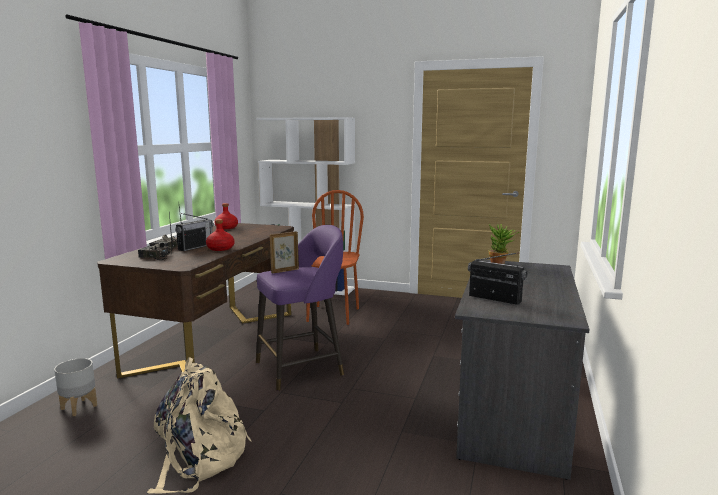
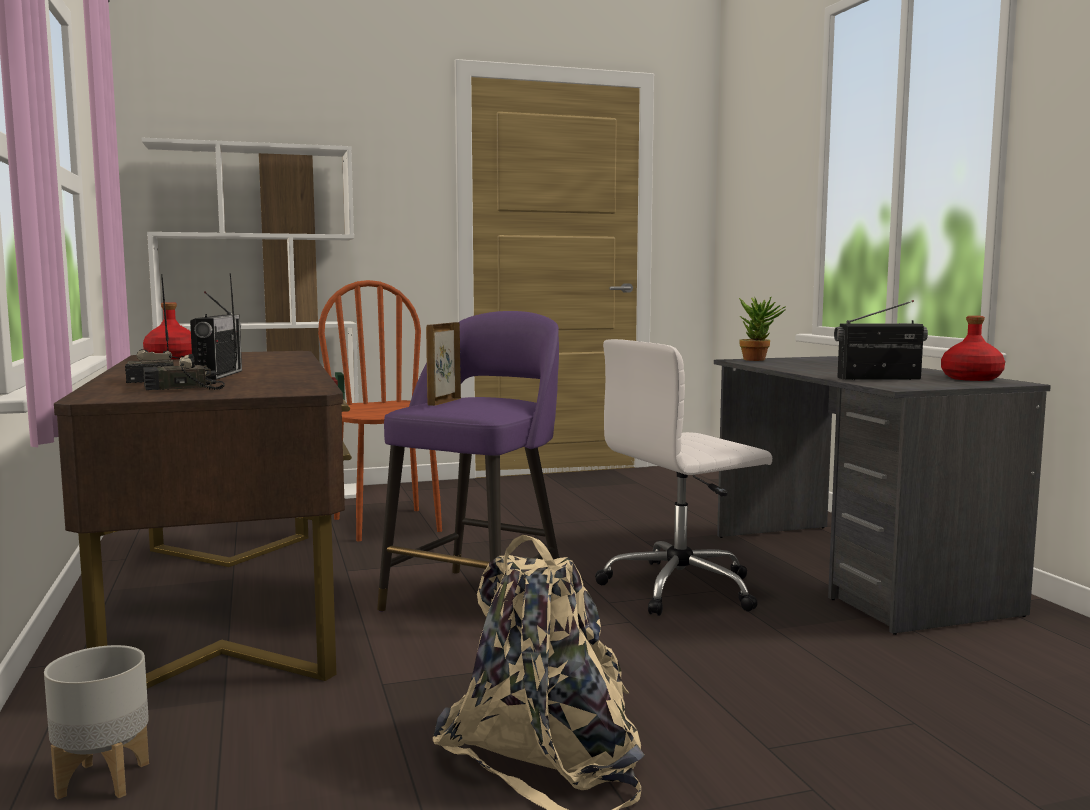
camera: 35 degrees left, 5 degrees down
red bottle [206,219,234,251] -> red bottle moved to [941,316,1005,381]
none -> white office chair [595,339,772,616]

